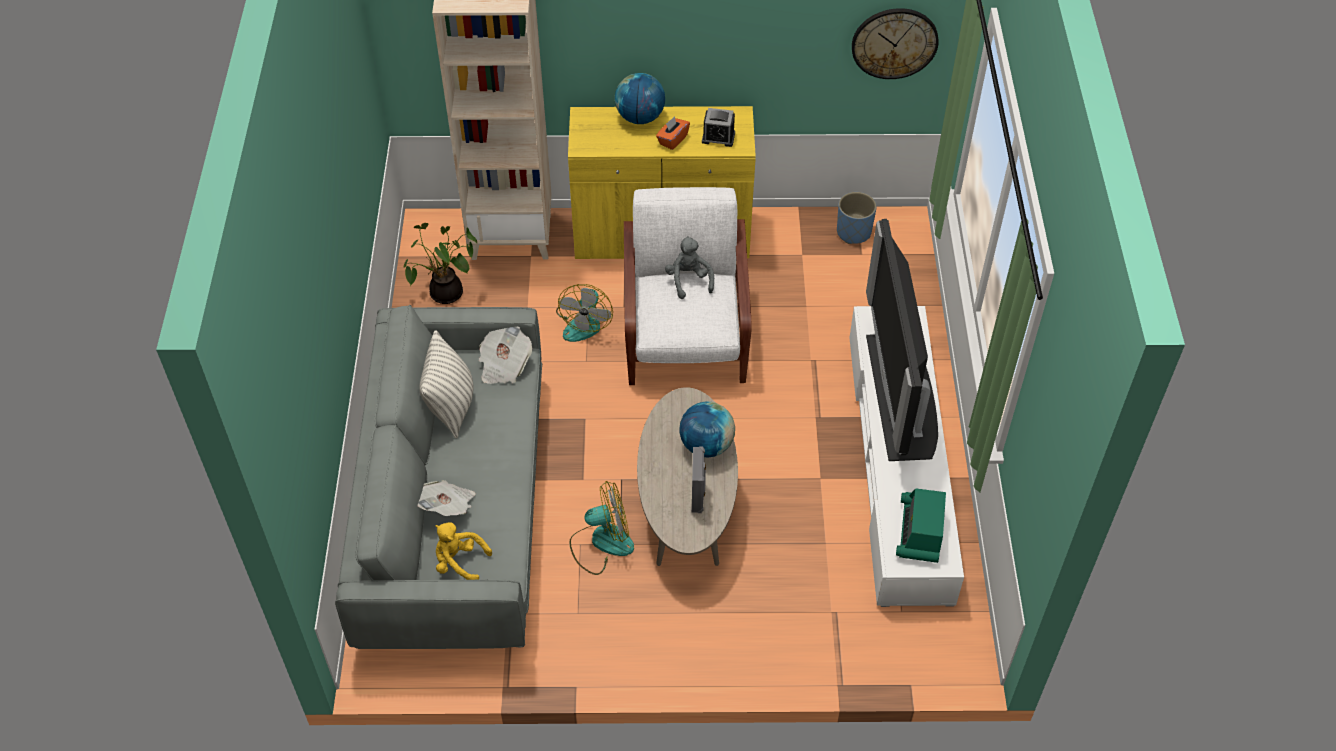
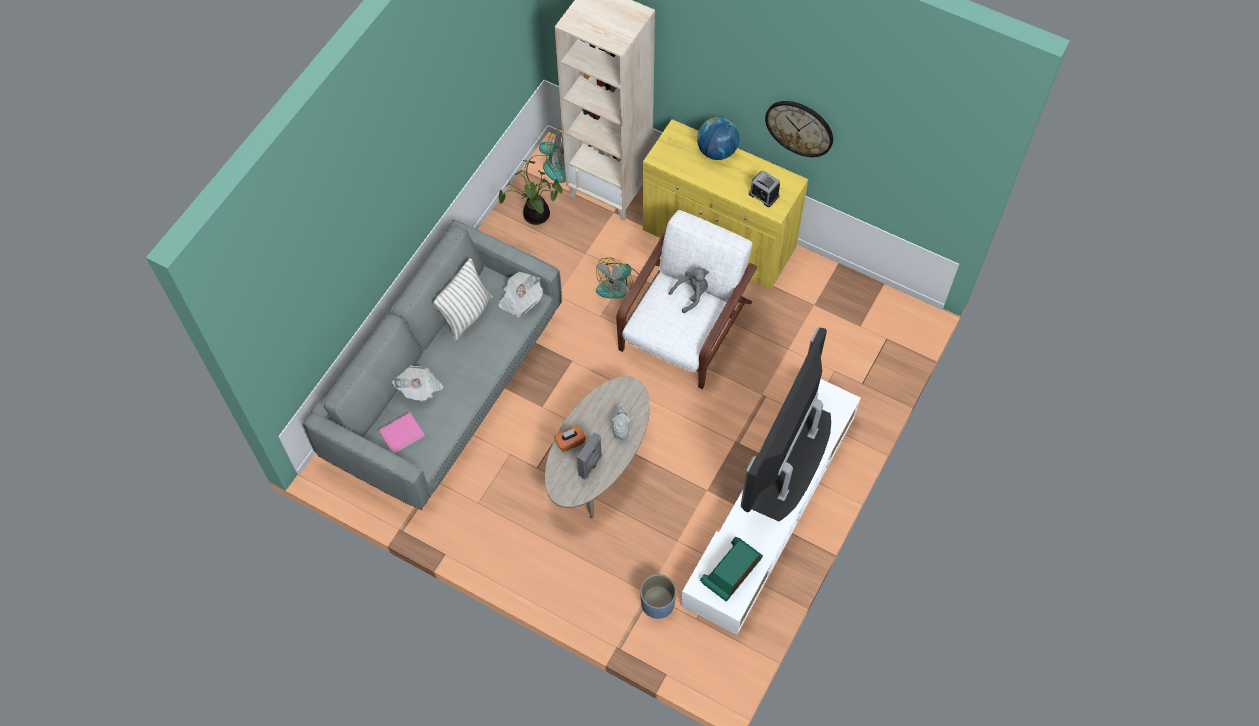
camera: 30 degrees right, 10 degrees up
yellow plush toy [435,522,492,580] -> pink book [379,412,425,454]
fan [569,481,634,575] -> fan moved to [526,128,566,186]
orange tissue box [656,116,690,150] -> orange tissue box moved to [554,425,586,452]
grey plush toy [665,236,714,299] -> grey plush toy turned 45 degrees clockwise [669,268,709,313]
globe [679,401,735,458] -> grey teapot [611,407,632,440]
blue planter [837,192,877,244] -> blue planter moved to [640,574,677,619]
wall clock [852,8,939,79] -> wall clock moved to [765,101,833,157]

